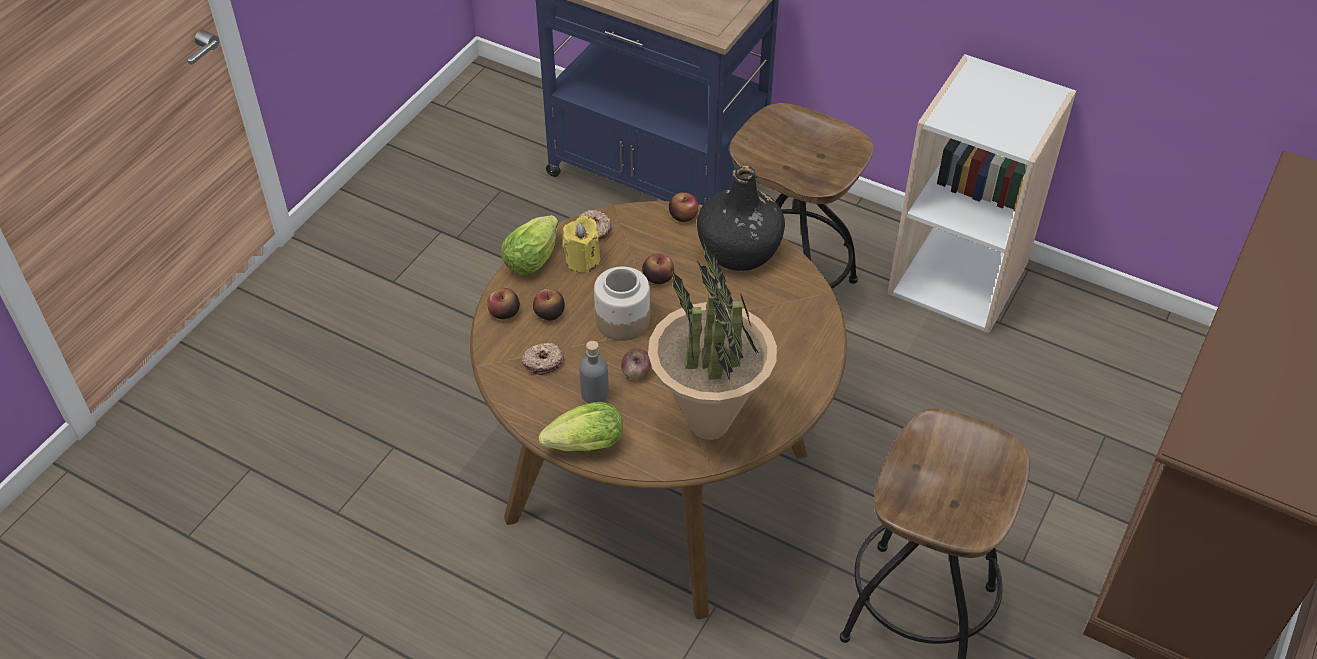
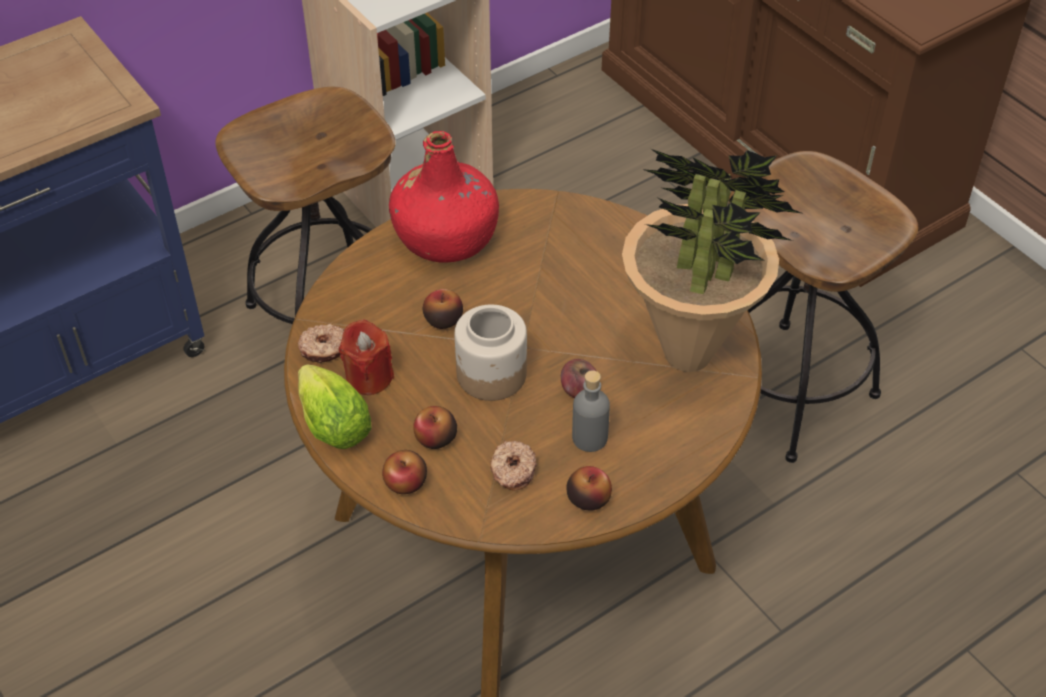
camera: 65 degrees left, 0 degrees up
lettuce [539,402,623,451] -> none
yellow candle [563,216,600,272] -> red candle [339,319,394,395]
apple [669,192,698,222] -> apple moved to [566,466,612,511]
black bottle [697,166,785,271] -> red bottle [389,131,499,263]

